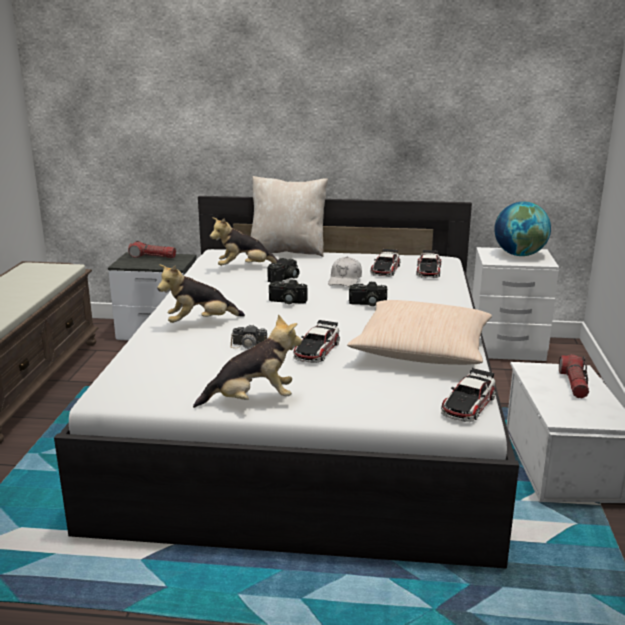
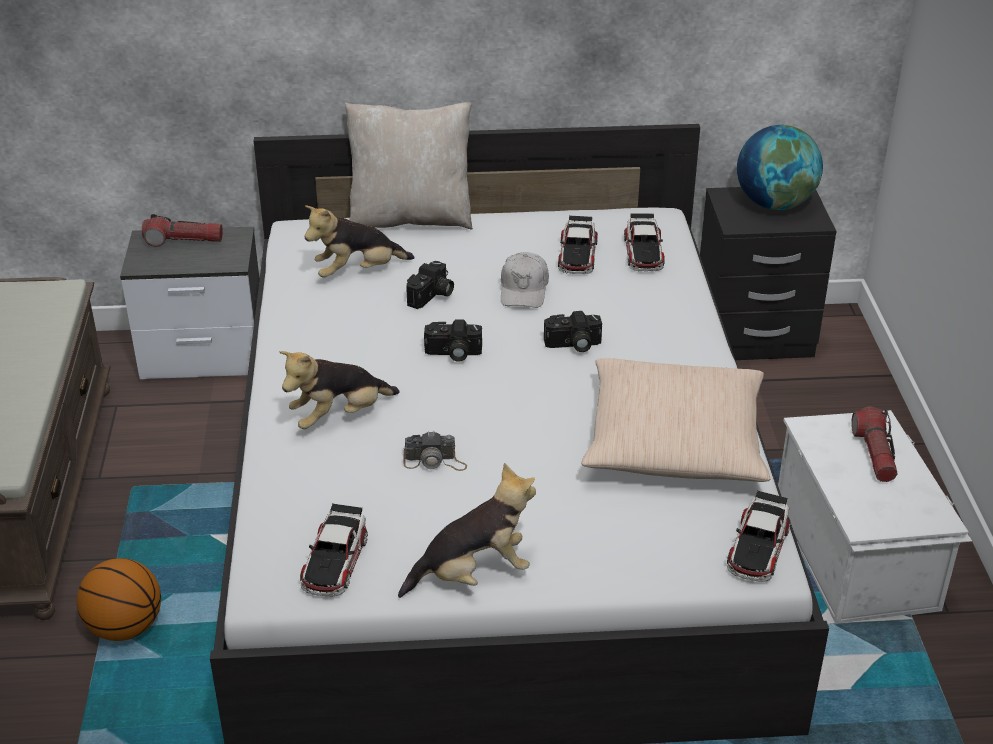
camera: 10 degrees left, 15 degrees up
toy car [293,320,340,363] -> toy car moved to [300,504,368,597]
white nightstand [472,247,559,361] -> black nightstand [700,187,836,360]
none -> basketball [77,558,161,641]

